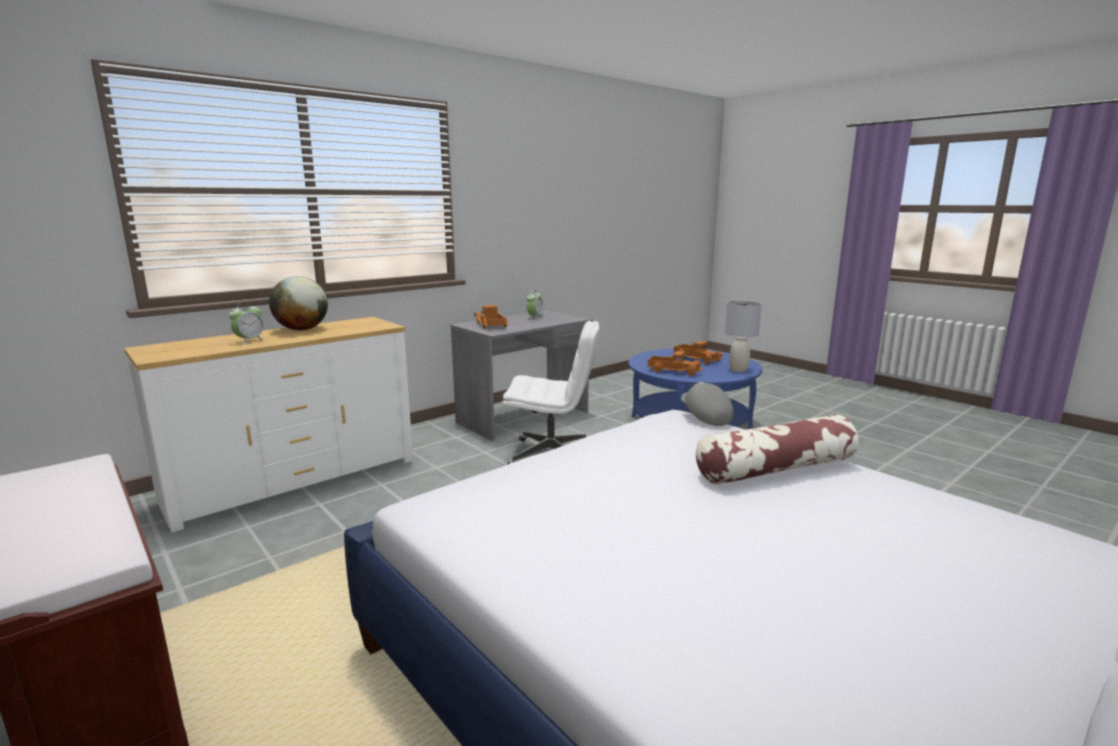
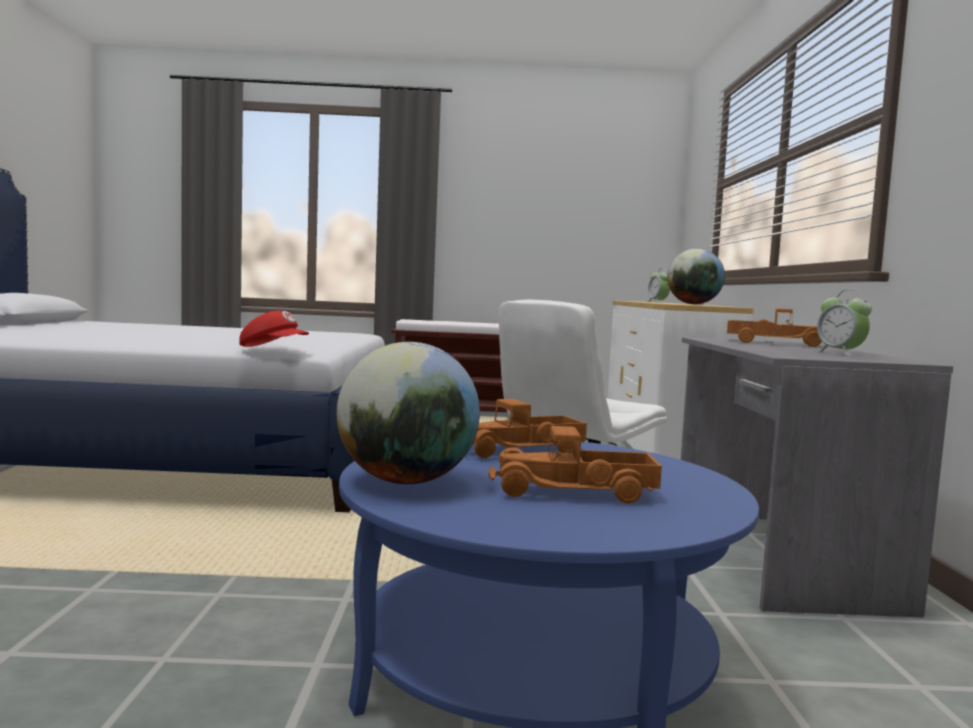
camera: 130 degrees right, 10 degrees down
grey cap [681,382,734,426] -> red cap [239,311,309,347]
pillow [696,414,859,485] -> none
grey table lamp [725,301,762,372] -> globe [337,342,480,484]

